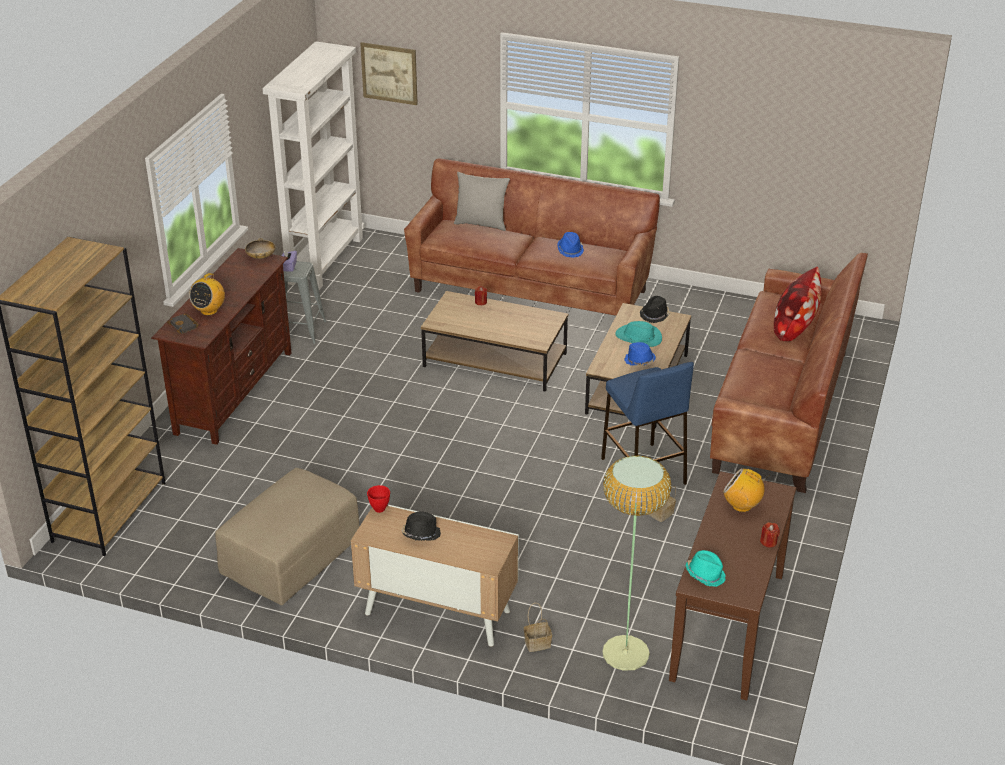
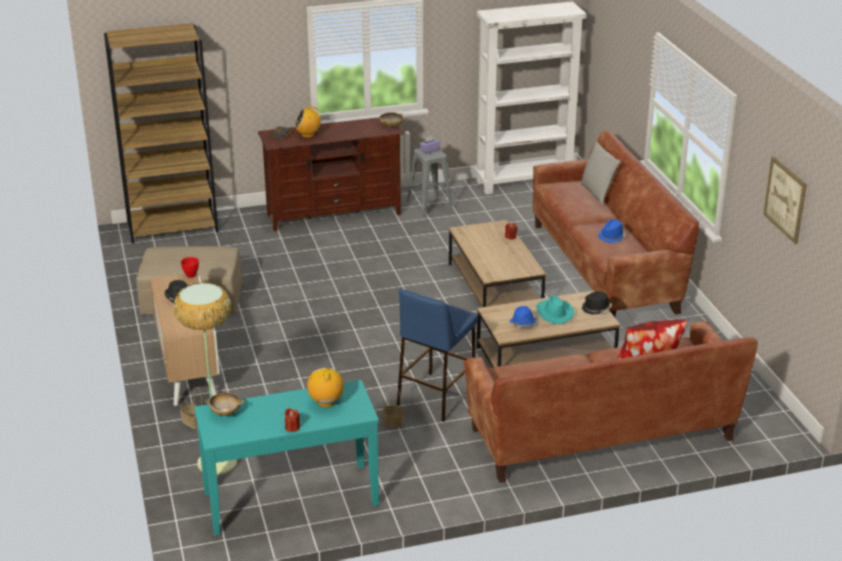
camera: 55 degrees right, 5 degrees down
picture [360,42,418,105] -> picture moved to [763,156,807,244]
brown console table [669,471,796,700] -> turquoise console table [194,380,379,536]
turquoise hat [686,550,726,587] -> beige bowl [205,393,244,416]

